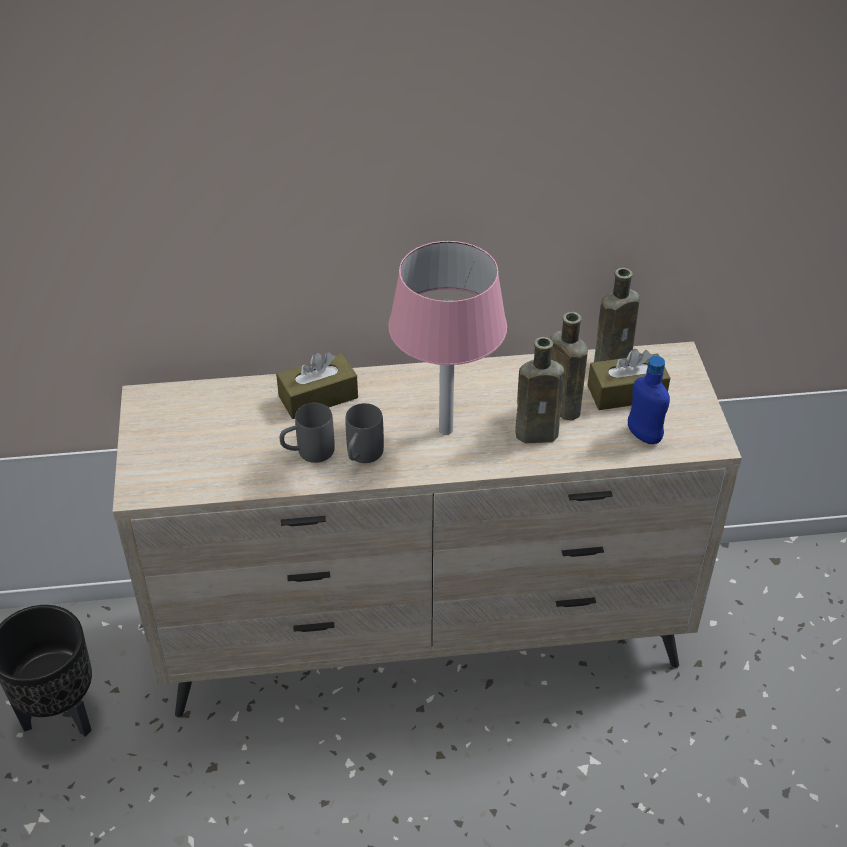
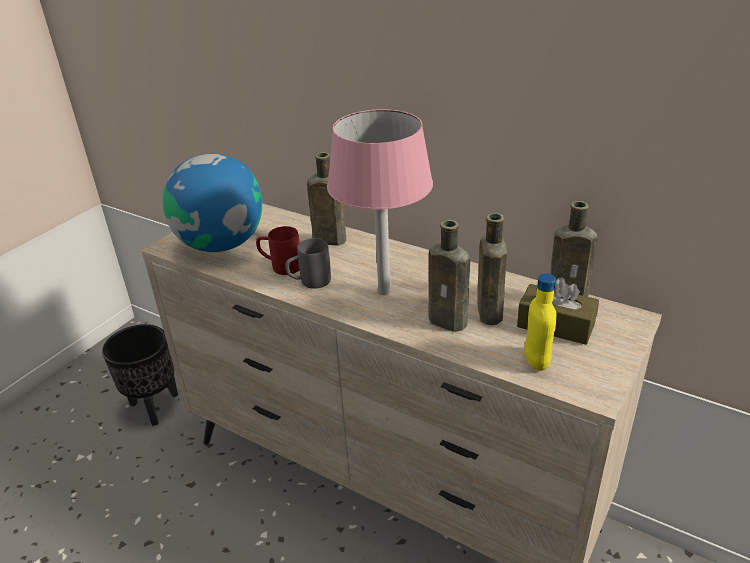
camera: 40 degrees right, 10 degrees down
brown tissue box [276,352,358,419] -> brown bottle [307,152,346,246]
grey mug [280,403,335,463] -> red mug [256,226,300,275]
blue bottle [628,356,670,444] -> yellow bottle [524,273,557,371]
none -> globe [163,154,262,252]

